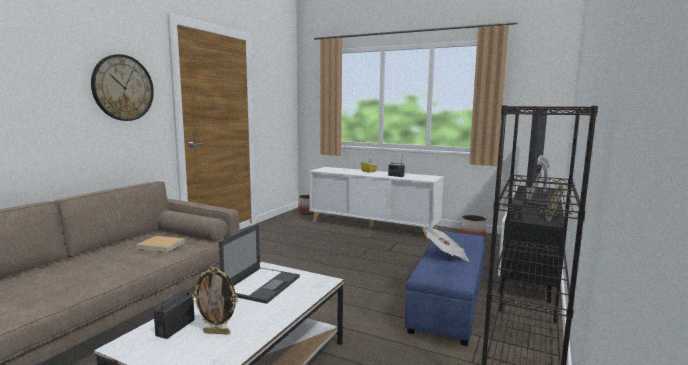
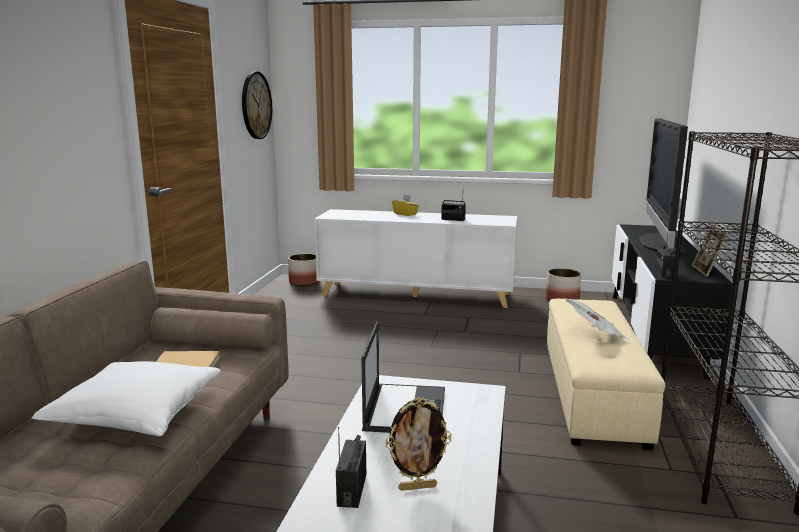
camera: 15 degrees left, 5 degrees up
wall clock [91,54,154,121] -> wall clock moved to [242,71,272,139]
blue ottoman [405,231,486,346] -> beige ottoman [547,299,665,450]
none -> white pillow [32,361,221,436]

